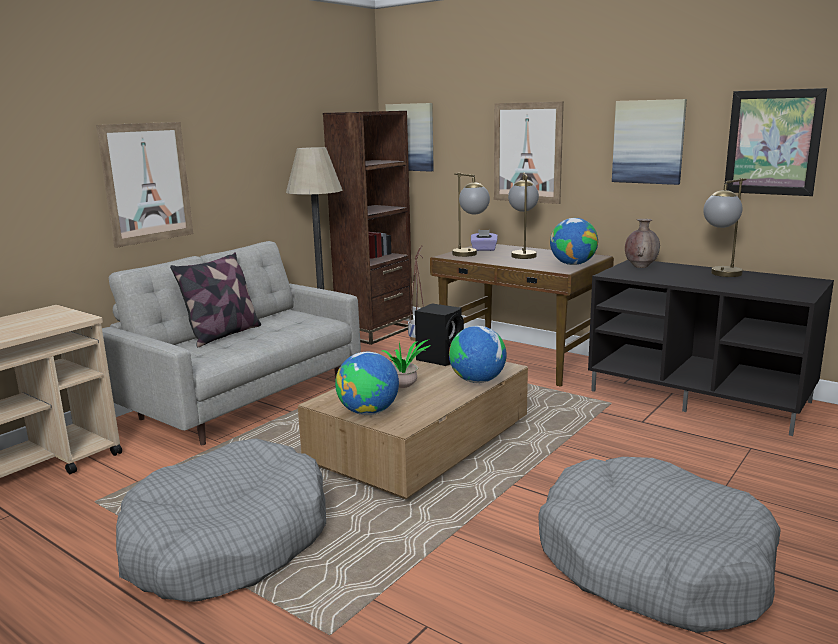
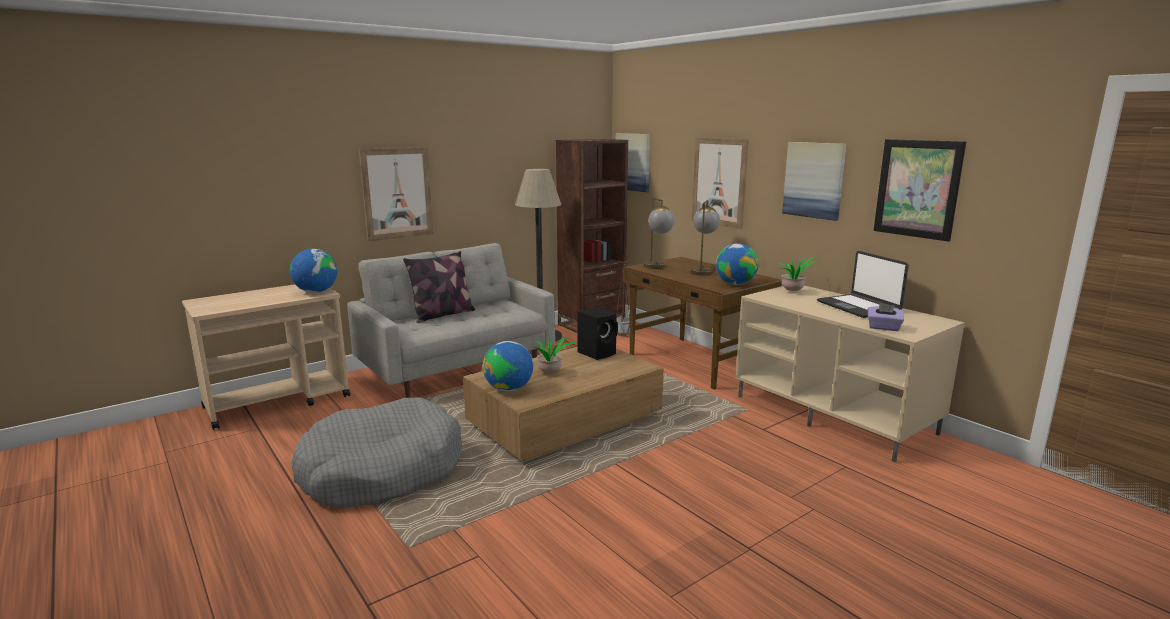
camera: 15 degrees right, 0 degrees up
globe [449,326,507,383] -> globe moved to [290,249,337,293]
purple tissue box [471,230,498,251] -> purple tissue box moved to [868,303,904,331]
grey dog bed [538,457,781,633] -> none
black tv stand [588,260,834,436] -> beige tv stand [736,286,965,462]
brown vase [625,219,660,268] -> potted plant [778,256,816,291]
table lamp [703,178,747,277] -> laptop [817,251,909,318]

